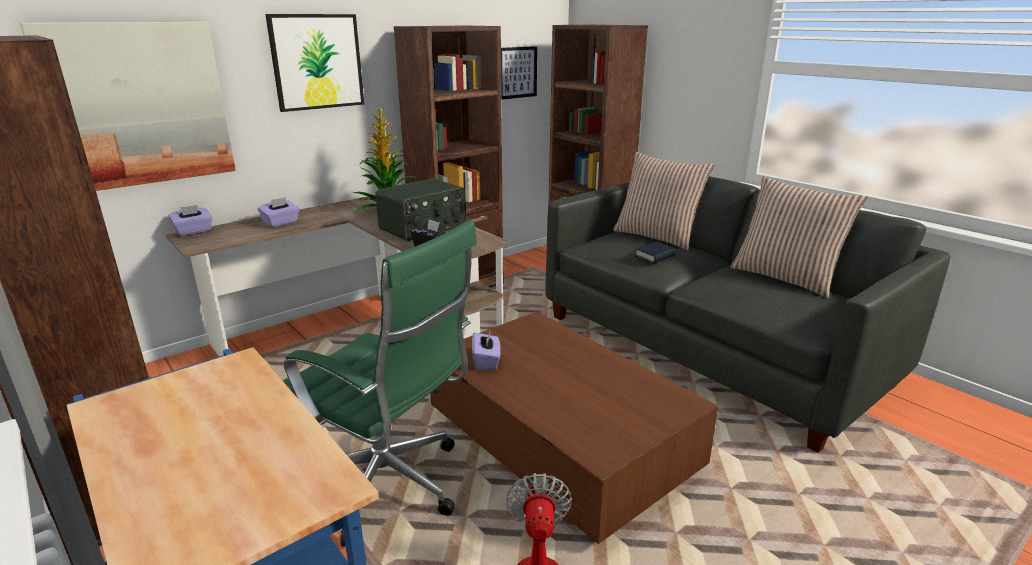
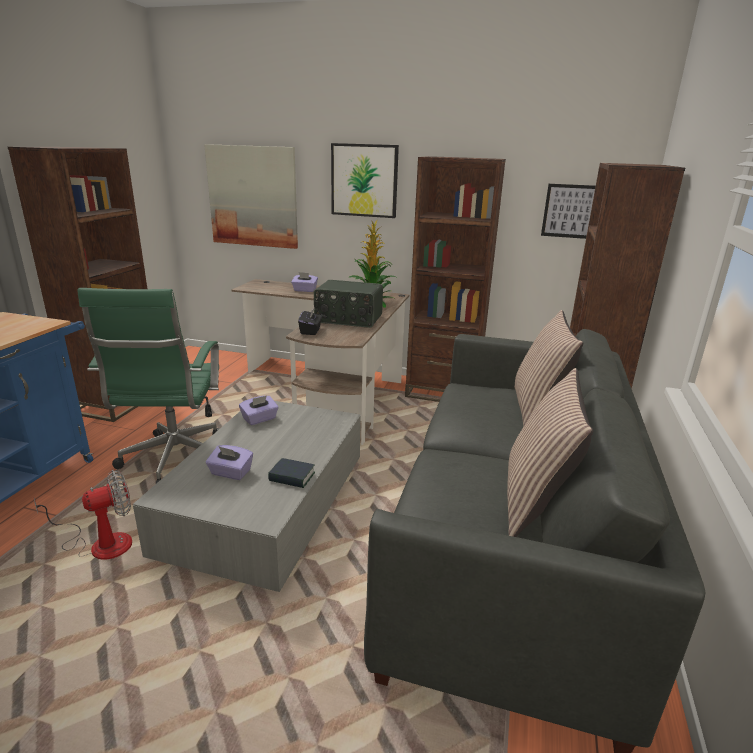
camera: 55 degrees right, 0 degrees up
purple tissue box [168,205,212,236] -> purple tissue box moved to [206,445,253,480]
brown coffee table [430,311,718,544] -> grey coffee table [133,401,361,592]
book [635,242,676,264] -> book moved to [268,458,315,488]

